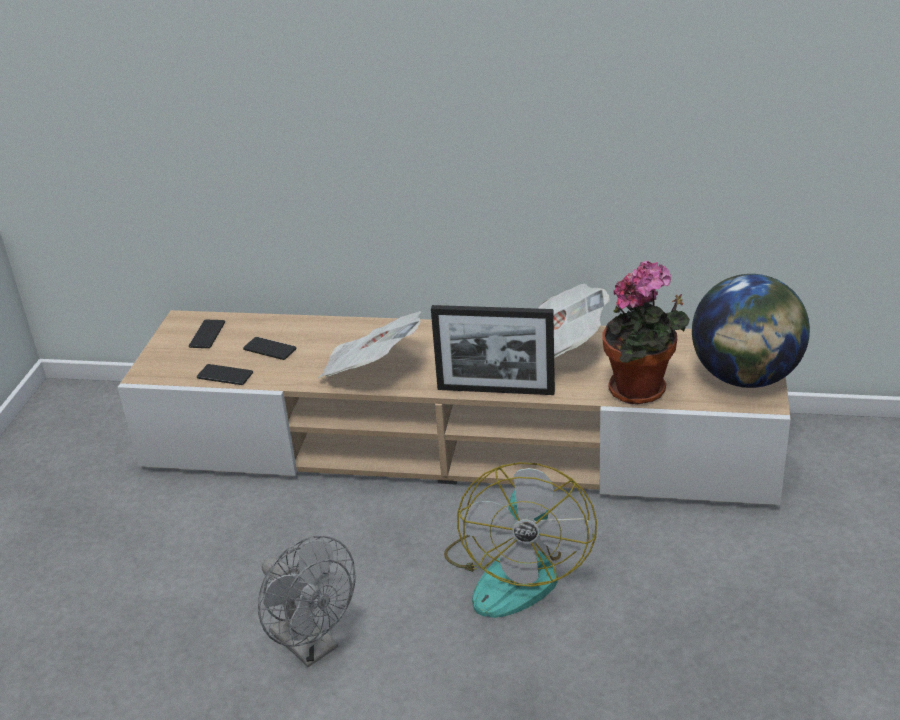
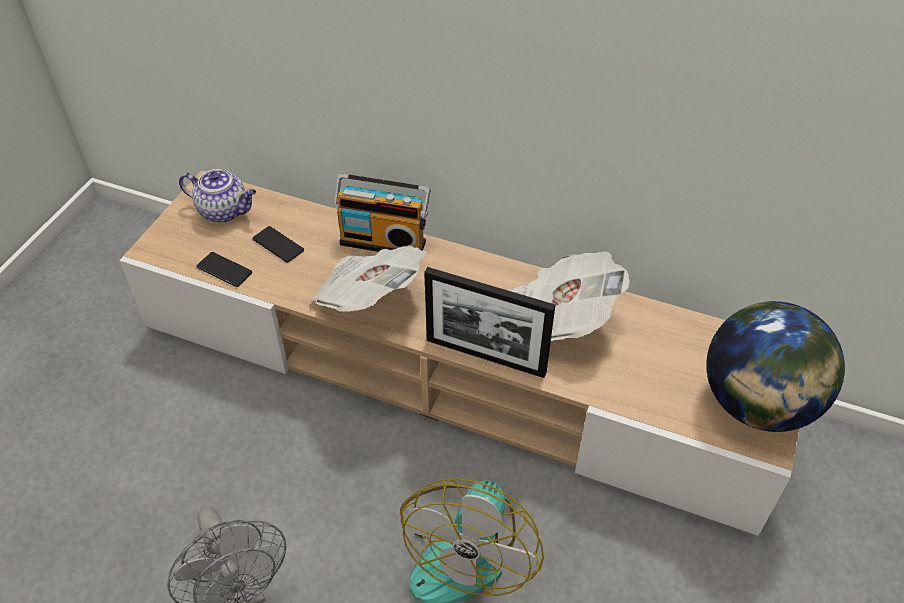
camera: 10 degrees right, 15 degrees up
phone [189,320,225,348] -> teapot [179,169,256,223]
potted plant [603,261,690,404] -> none
none -> radio [333,173,430,252]

